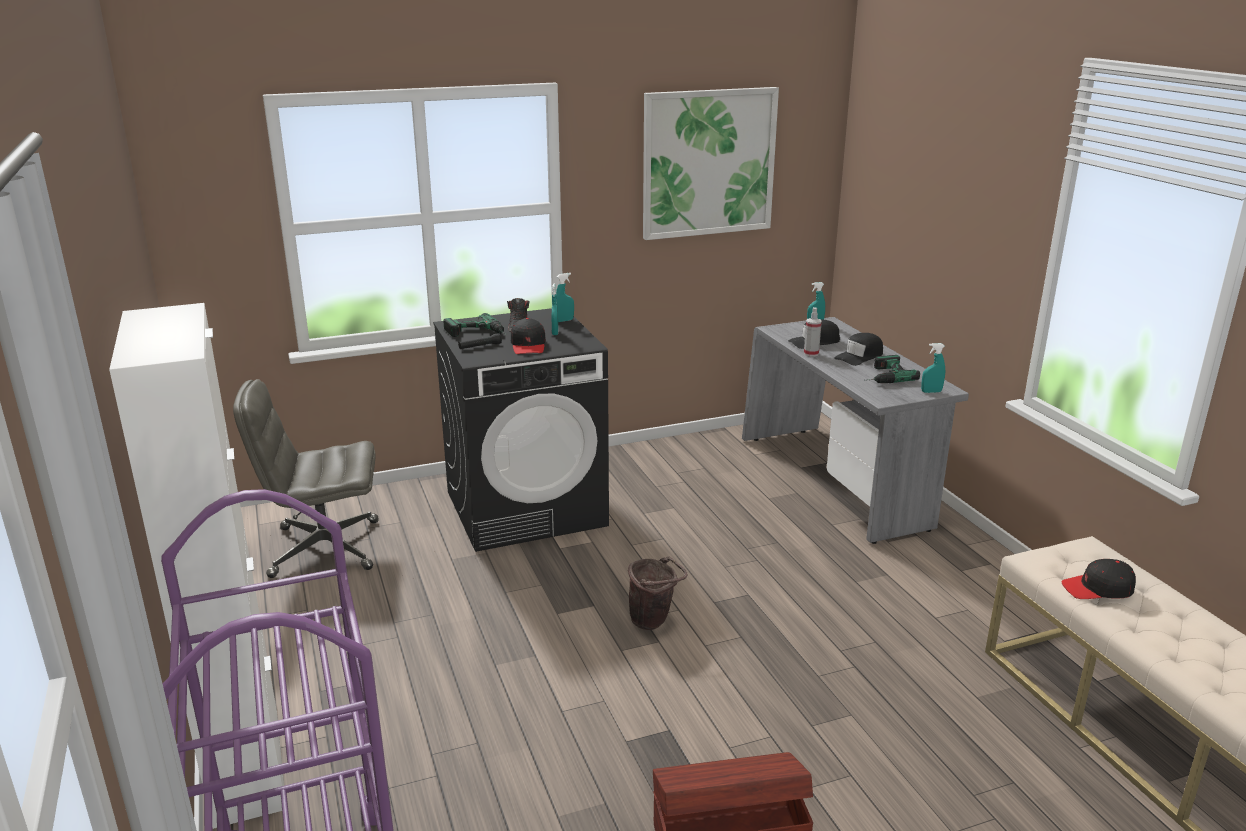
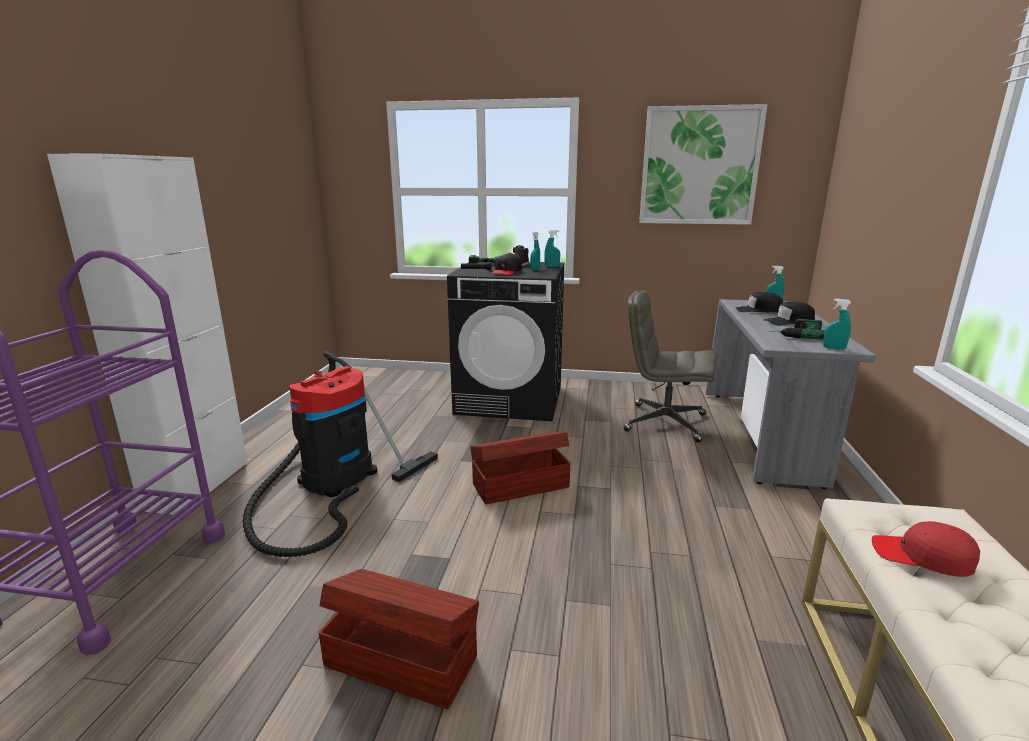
camera: 30 degrees right, 5 degrees down
grey office chair [233,379,379,578] -> grey office chair moved to [624,291,717,442]
brown bucket [628,557,687,630] -> brown storage box [470,432,570,505]
spray bottle [804,307,822,357] -> none
black cap [1061,559,1136,599] -> red cap [872,521,980,577]
none -> vacuum cleaner [242,351,438,557]

